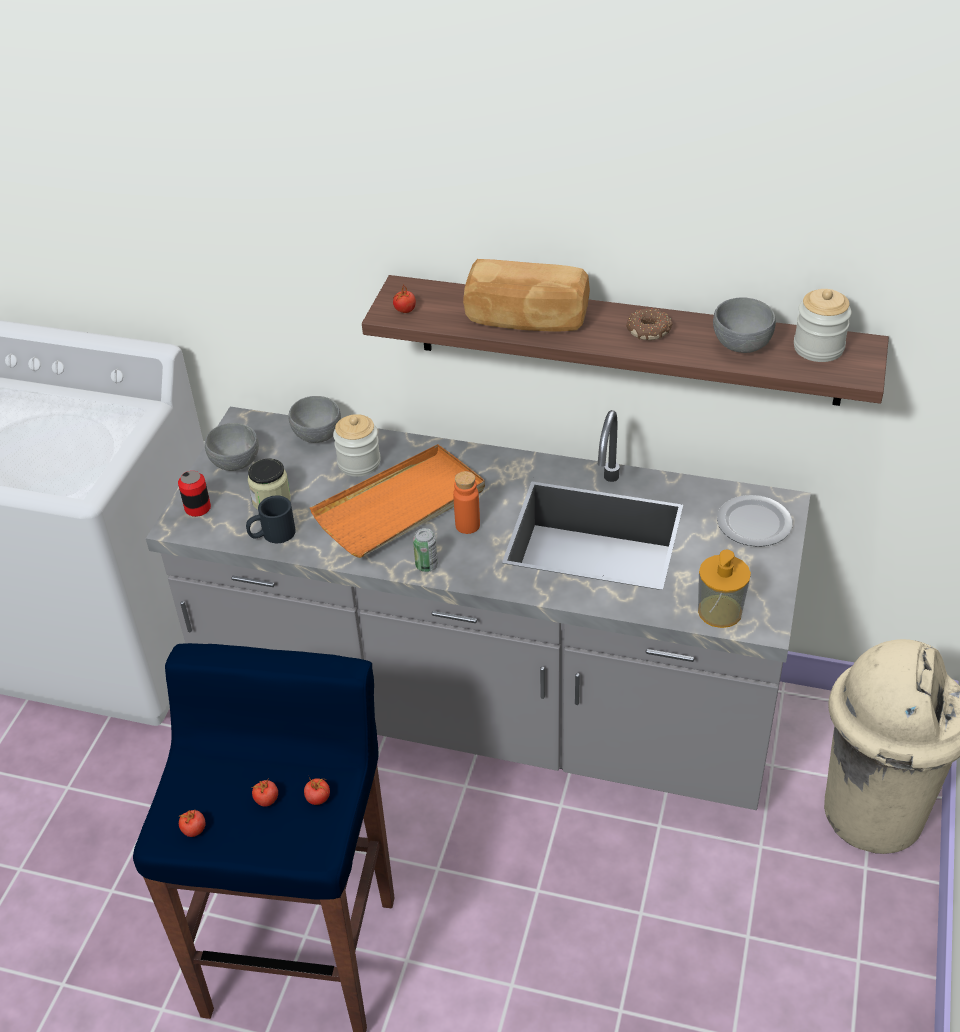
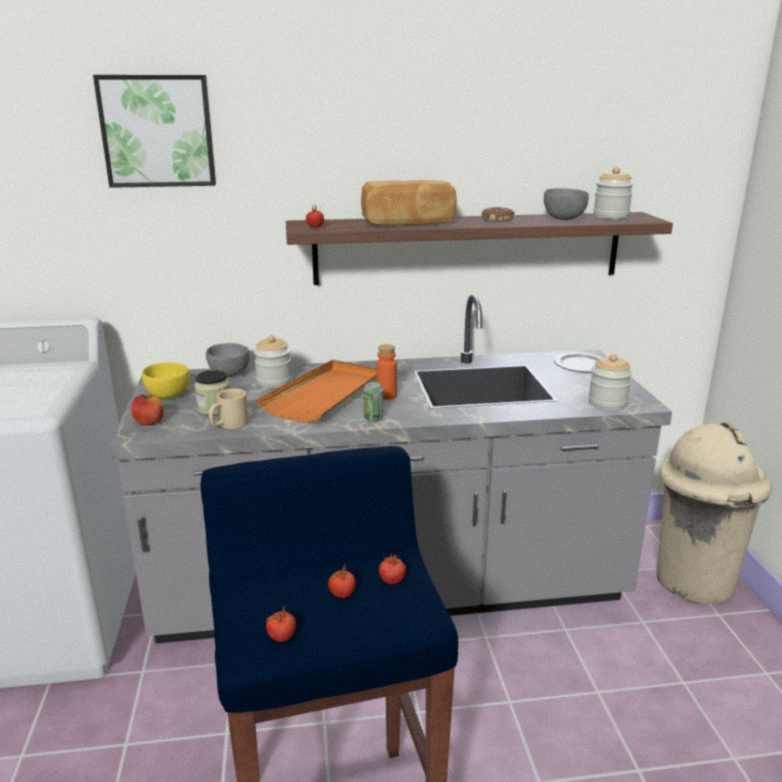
camera: 25 degrees left, 20 degrees down
can [178,471,211,517] -> apple [131,394,164,425]
grey bowl [205,423,259,471] -> yellow bowl [142,362,190,399]
black mug [246,495,296,543] -> beige mug [209,389,249,429]
soap dispenser [698,550,751,628] -> jar [588,354,632,410]
none -> picture [93,75,216,188]

